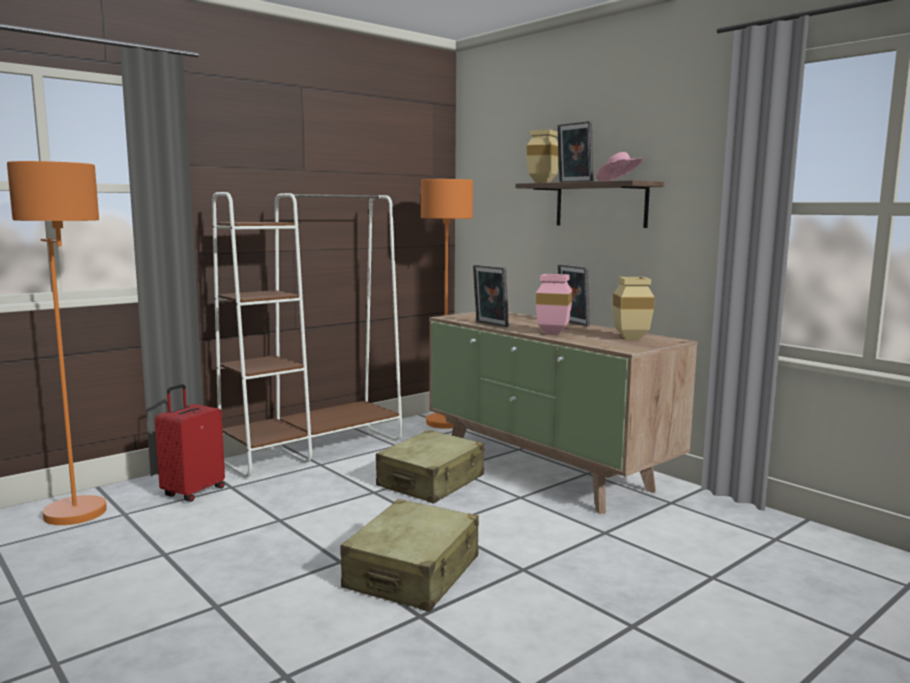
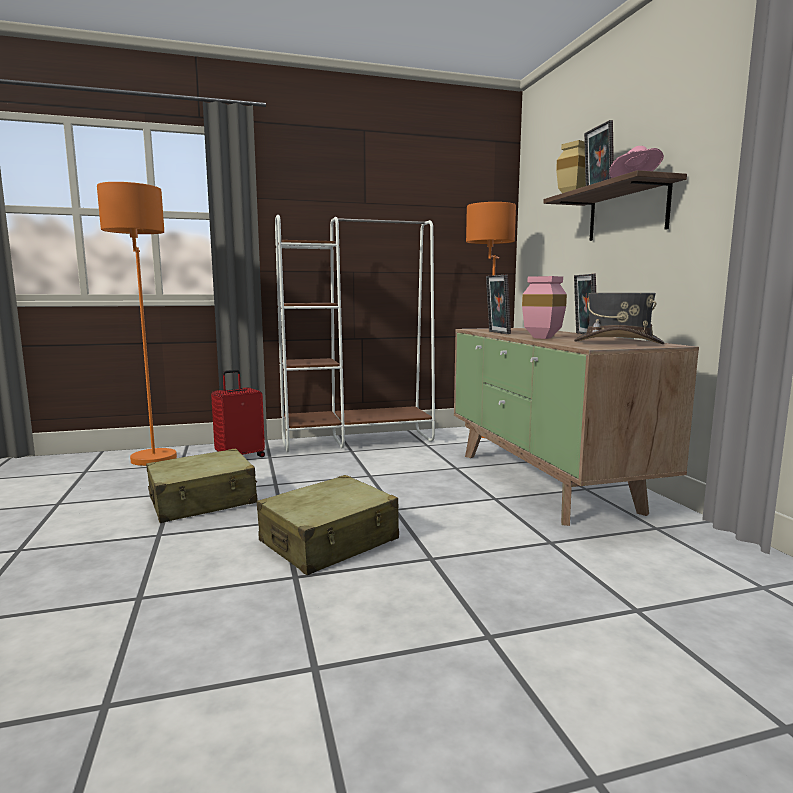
camera: 25 degrees right, 0 degrees up
beige suitcase [376,430,484,504] -> beige suitcase moved to [146,449,258,523]
beige vase [613,277,655,340] -> grey hat [574,293,665,344]

